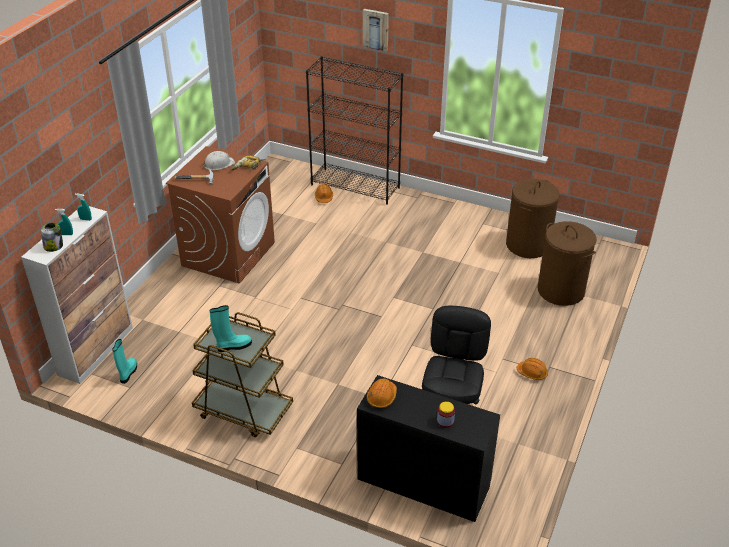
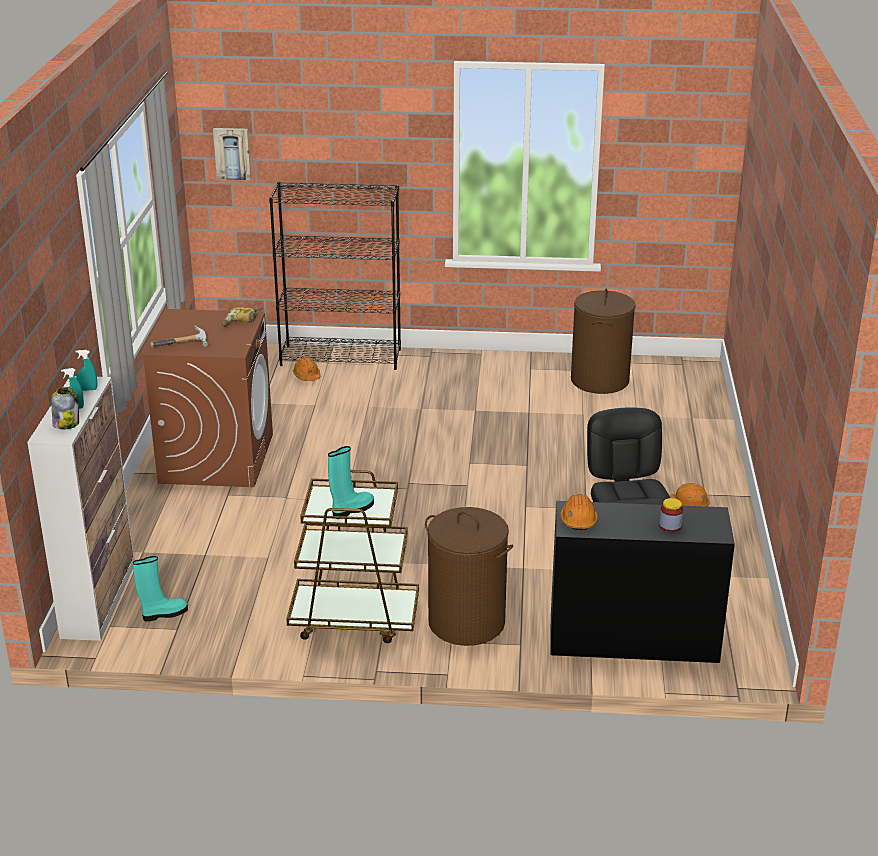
camera: 20 degrees left, 10 degrees down
turquoise boot [112,339,137,384] -> turquoise boot turned 75 degrees clockwise [133,556,188,622]
white hard hat [203,151,235,170] -> none
picture [363,9,389,52] -> picture moved to [213,128,252,180]
brown laundry basket [537,221,597,306] -> brown laundry basket moved to [425,507,513,646]

